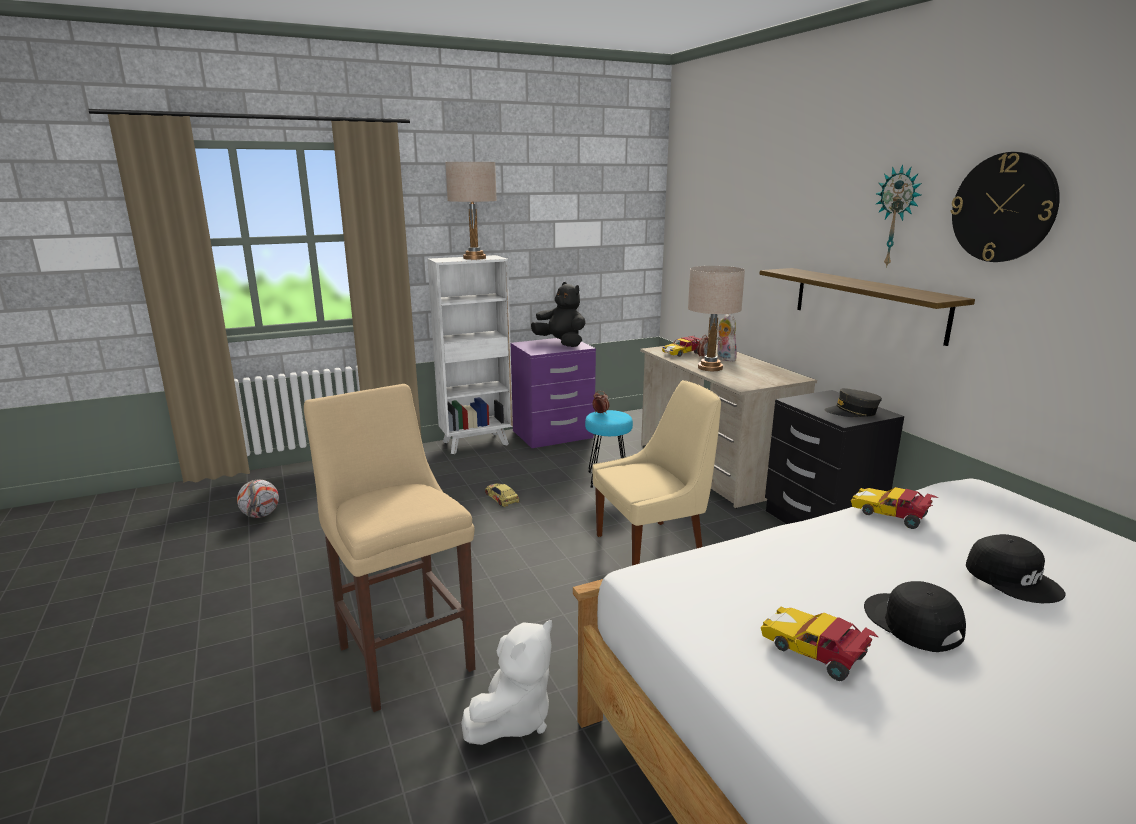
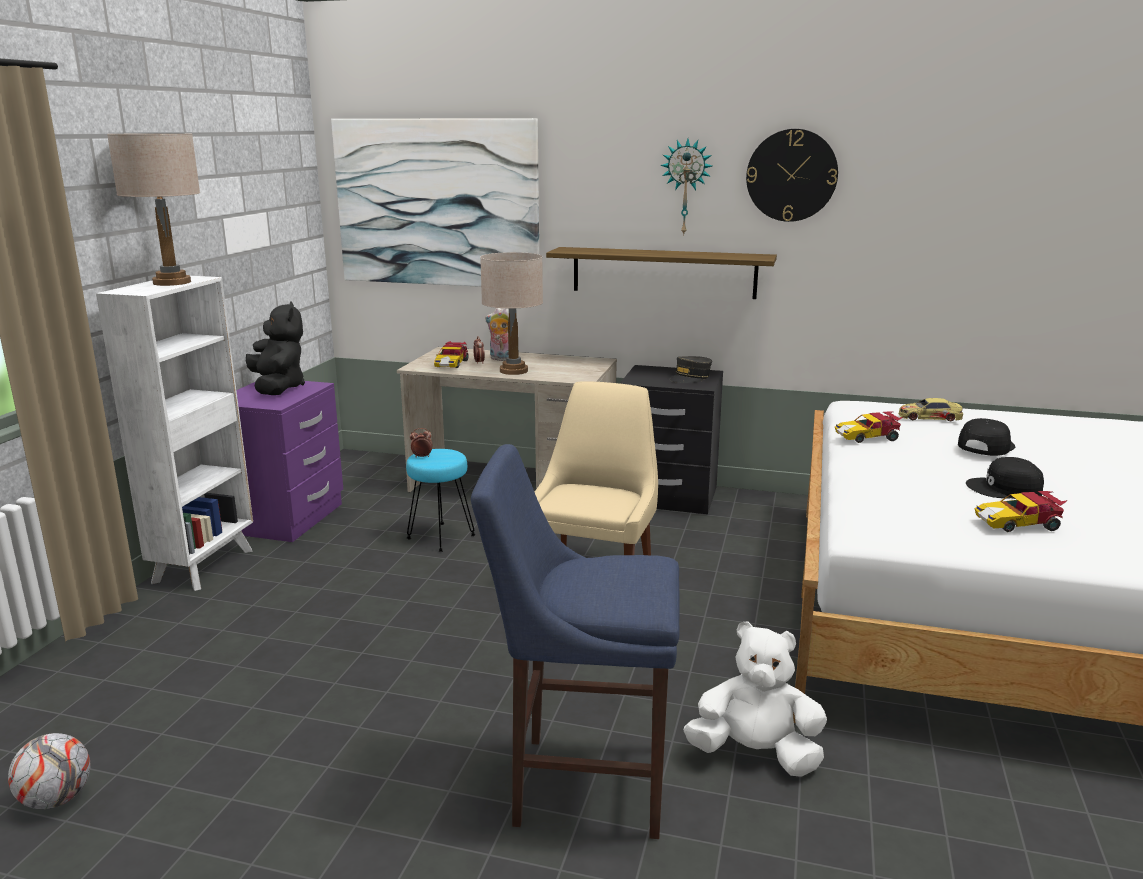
camera: 50 degrees left, 0 degrees up
beige stool [304,384,475,712] -> blue stool [471,444,680,839]
white plush toy [461,620,552,745] -> white plush toy turned 60 degrees counterclockwise [683,621,827,777]
toy car [485,484,520,507] -> toy car moved to [898,398,963,421]
black plush toy [531,282,586,347] -> black plush toy turned 75 degrees clockwise [246,301,305,395]
black cap [966,534,1066,603] -> black cap turned 60 degrees counterclockwise [958,418,1015,456]
none -> picture [331,118,539,287]

